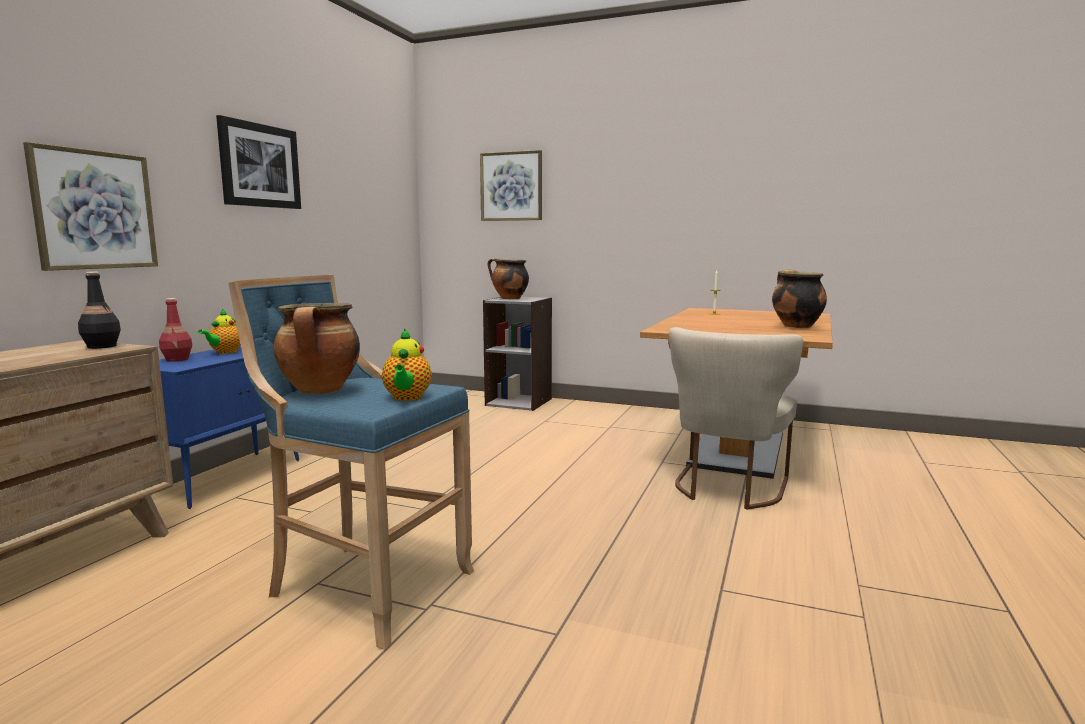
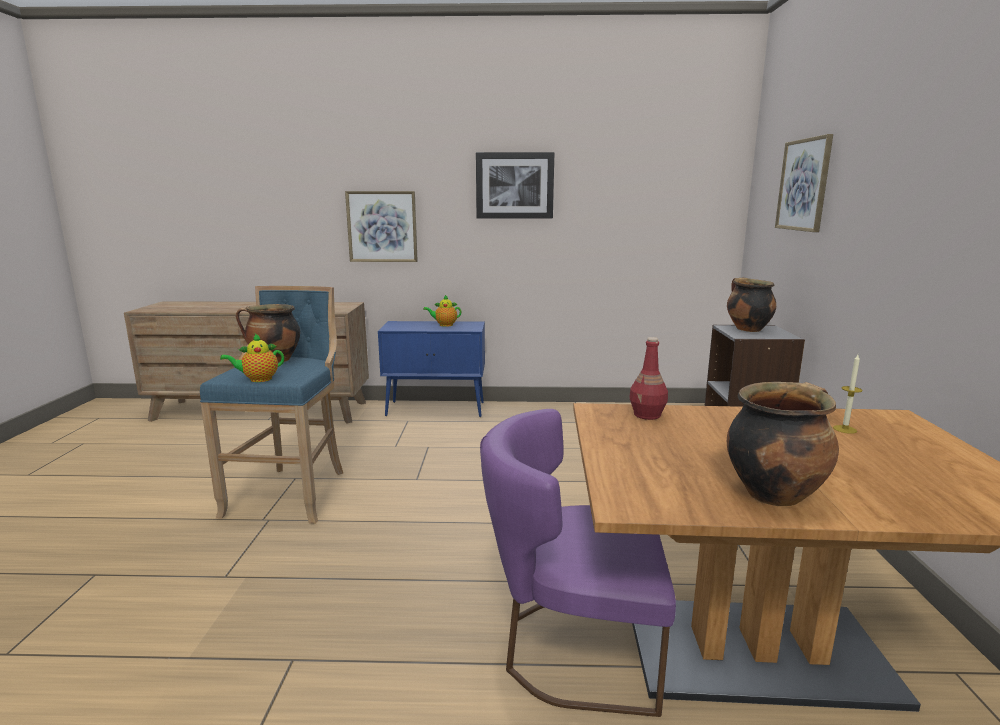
camera: 70 degrees right, 5 degrees up
black bottle [78,271,121,349] -> none
red bottle [159,298,192,362] -> red bottle moved to [629,337,668,420]
beige chair [669,327,803,510] -> purple chair [480,409,676,717]

